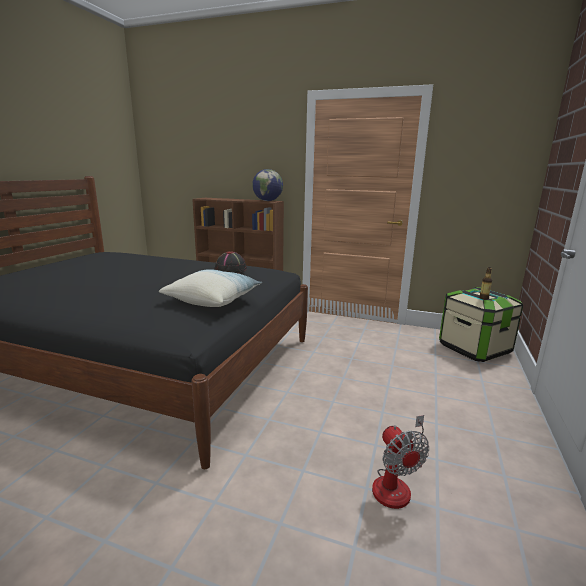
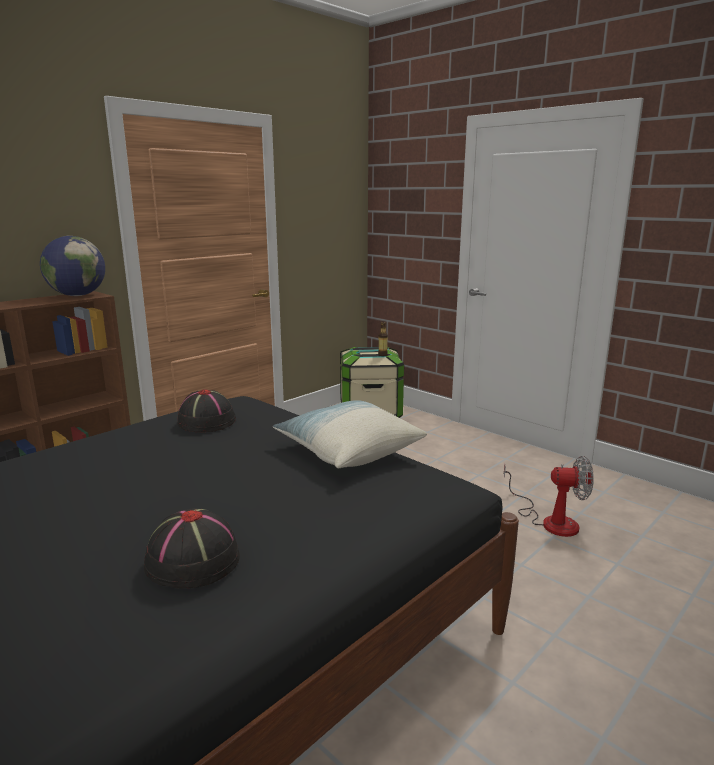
camera: 65 degrees left, 0 degrees up
none -> black hat [144,508,240,588]

